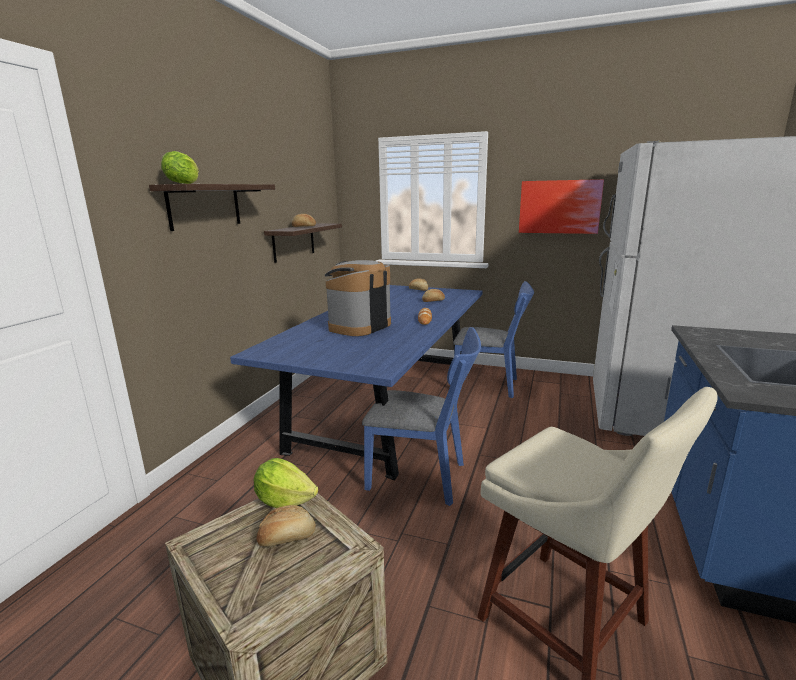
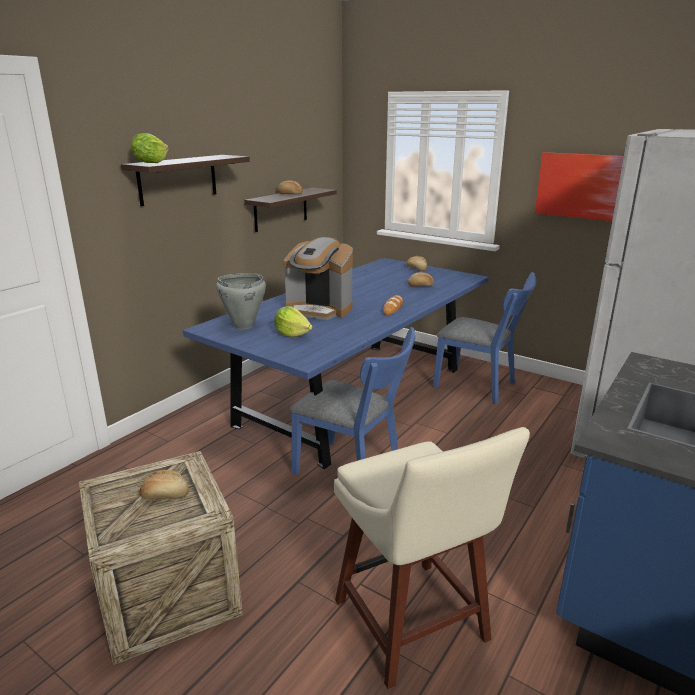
camera: 15 degrees right, 5 degrees up
lettuce [254,458,318,508] -> lettuce moved to [274,306,313,337]
coffee machine [325,260,391,336] -> coffee machine turned 120 degrees counterclockwise [284,237,353,320]
none -> grey cooking pot [216,273,266,329]

